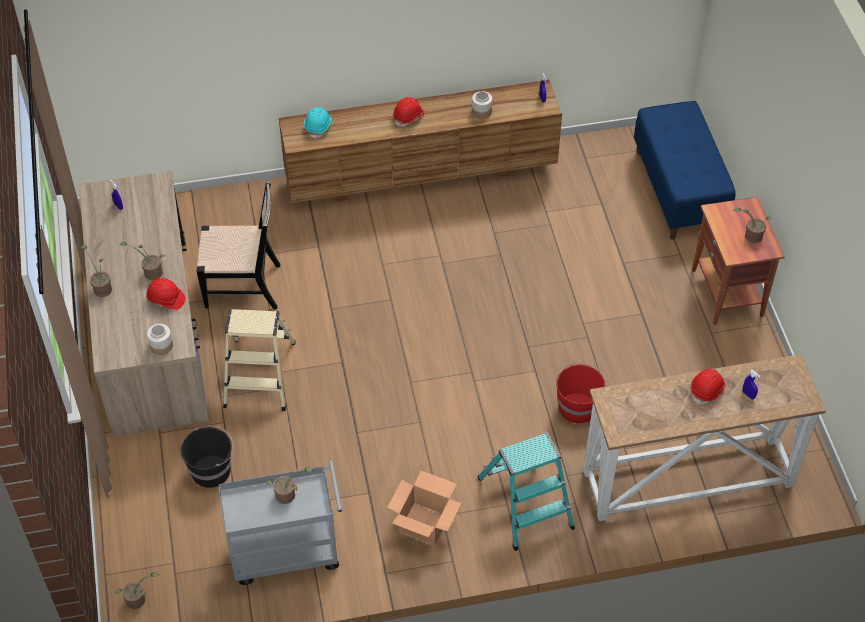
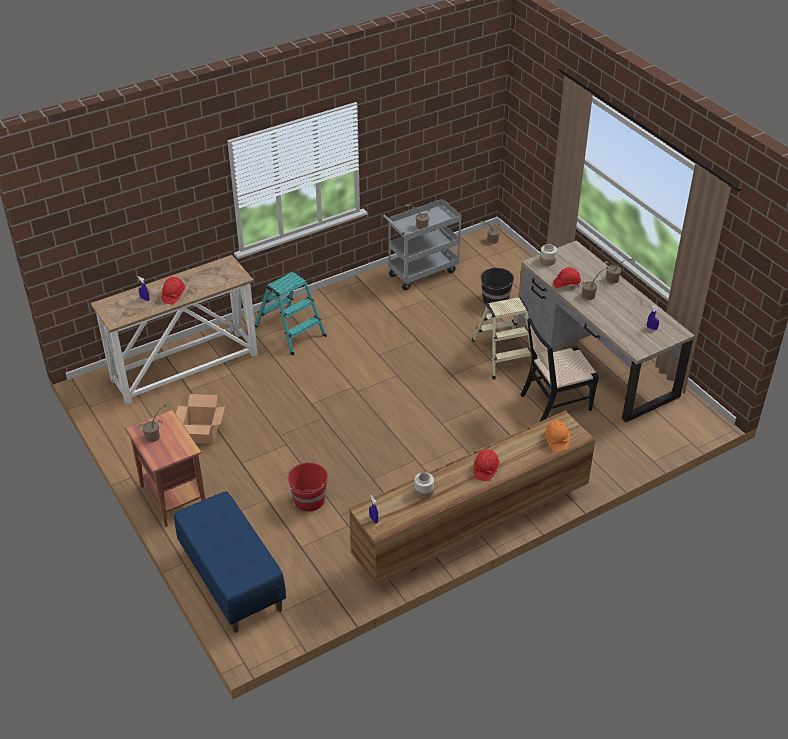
camera: 160 degrees right, 10 degrees down
turquoise hard hat [304,107,332,139] -> orange hard hat [545,421,569,451]
cardboard box [387,471,462,545] -> cardboard box moved to [176,394,225,444]
red bucket [556,363,608,423] -> red bucket moved to [286,462,328,512]

